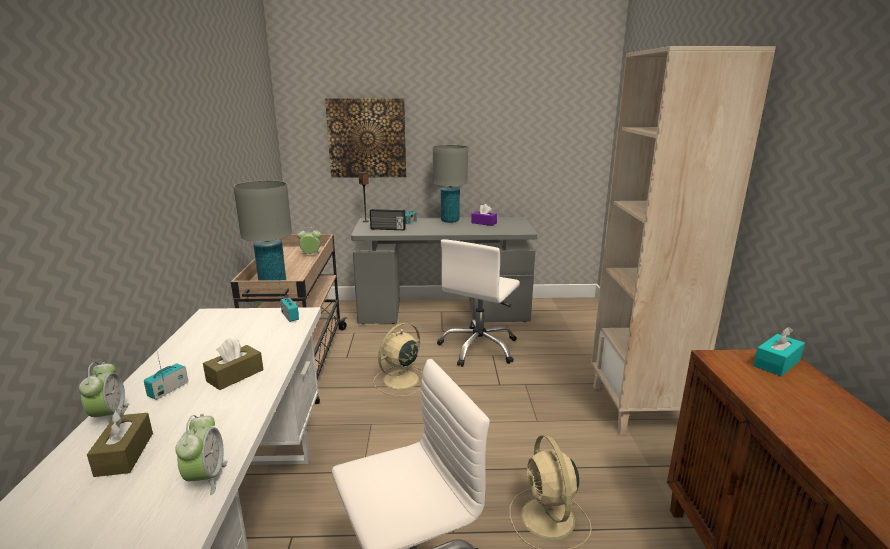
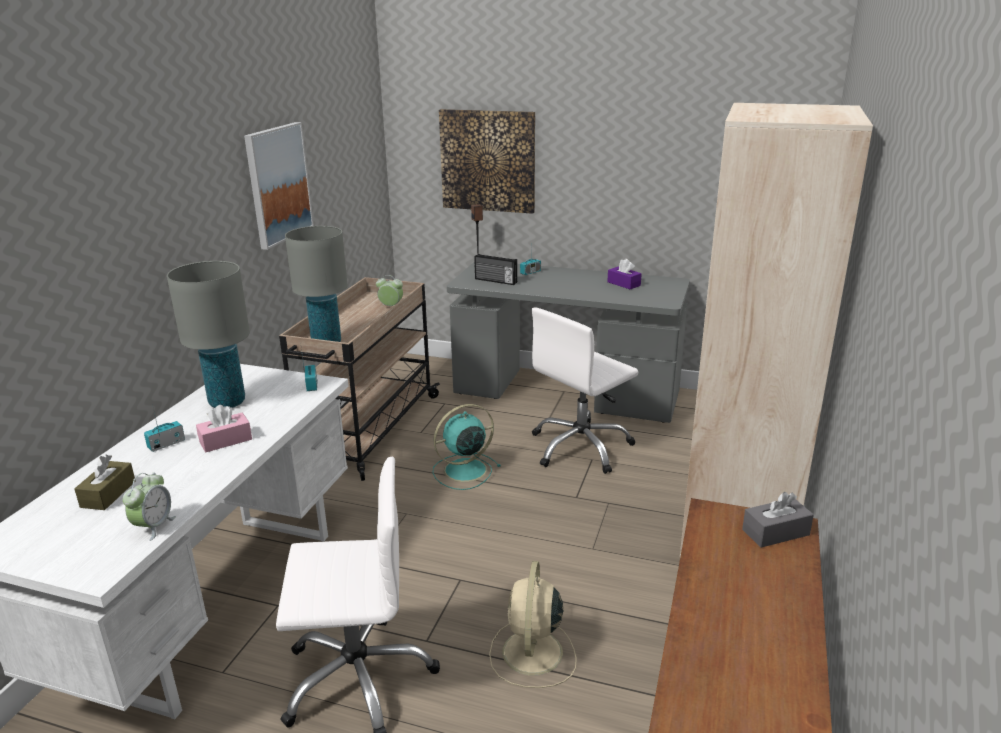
camera: 20 degrees right, 5 degrees up
alarm clock [79,362,129,418] -> none
brown tissue box [203,338,263,390] -> pink tissue box [196,405,252,452]
beige fan [373,323,423,396] -> turquoise fan [432,404,501,490]
grey table lamp [433,145,468,223] -> grey table lamp moved to [167,261,250,408]
turquoise tissue box [753,327,805,376] -> grey tissue box [742,492,814,548]
none -> picture [244,122,314,250]

